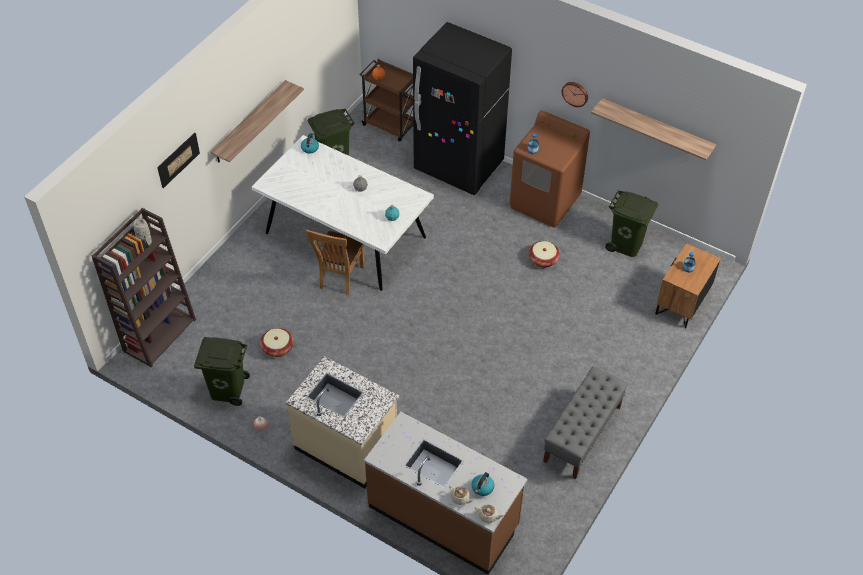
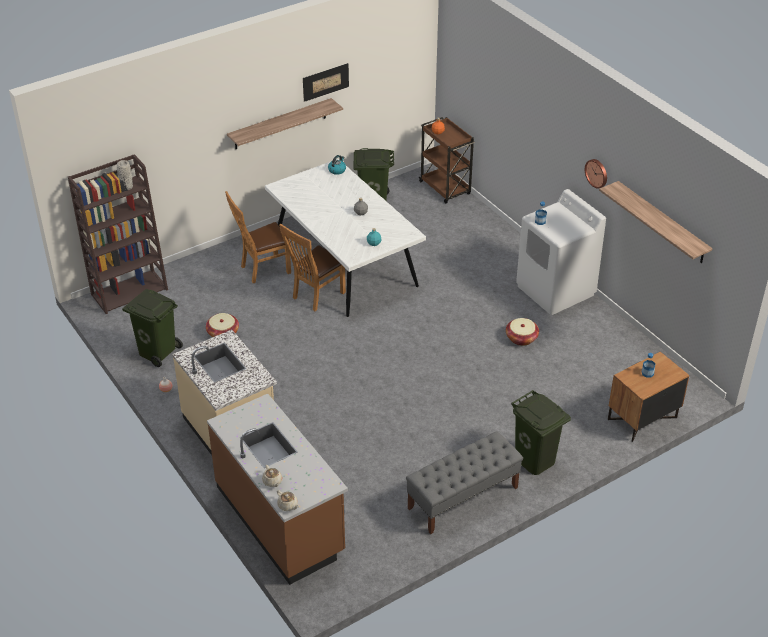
camera: 25 degrees right, 10 degrees down
picture [157,133,200,188] -> picture moved to [303,63,349,102]
black fridge [413,22,512,195] -> none
kettle [471,472,494,496] -> none
brown washing machine [509,110,590,228] -> white washing machine [516,189,606,315]
green trash can [605,191,658,257] -> green trash can moved to [511,390,571,475]
none -> brown chair [225,191,291,283]

